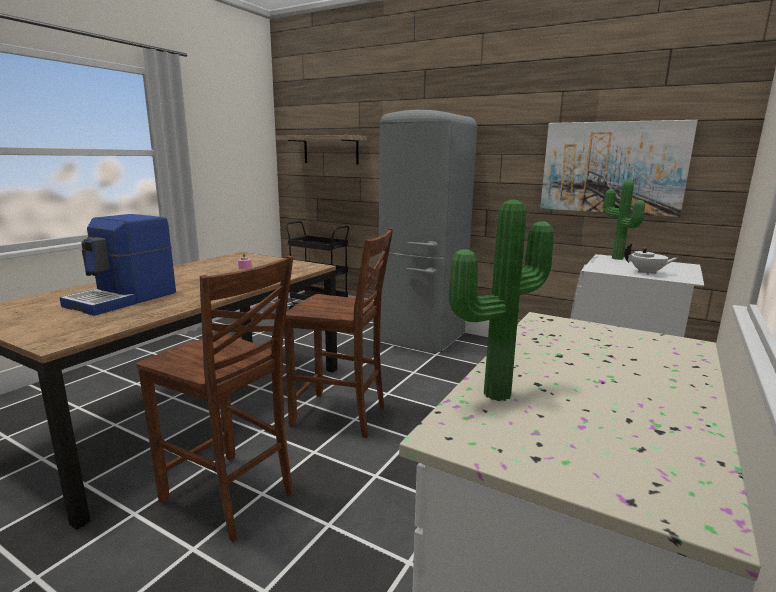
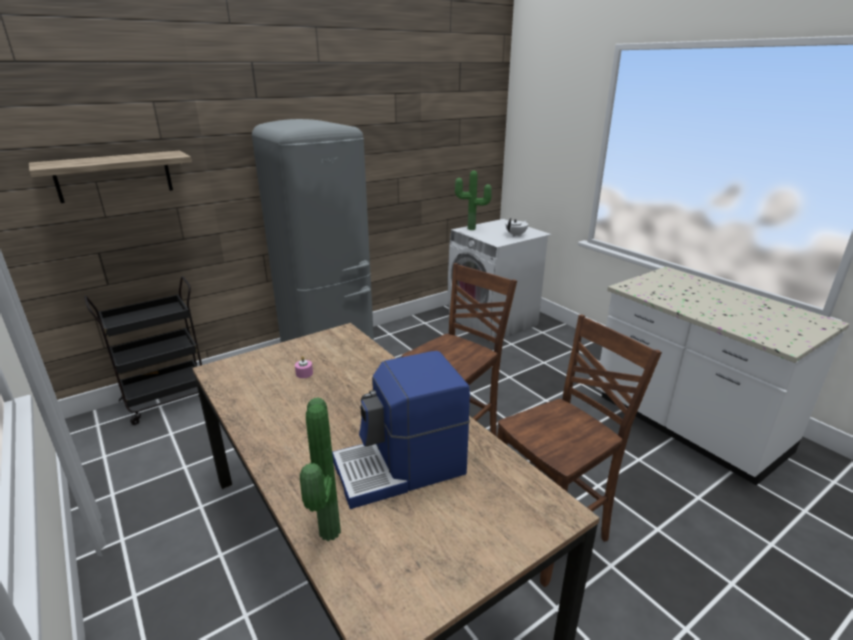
camera: 65 degrees left, 10 degrees up
coffee machine [60,214,176,316] -> coffee machine turned 105 degrees clockwise [332,351,470,509]
potted plant [449,200,554,401] -> potted plant moved to [300,397,341,541]
picture [540,120,698,217] -> none

